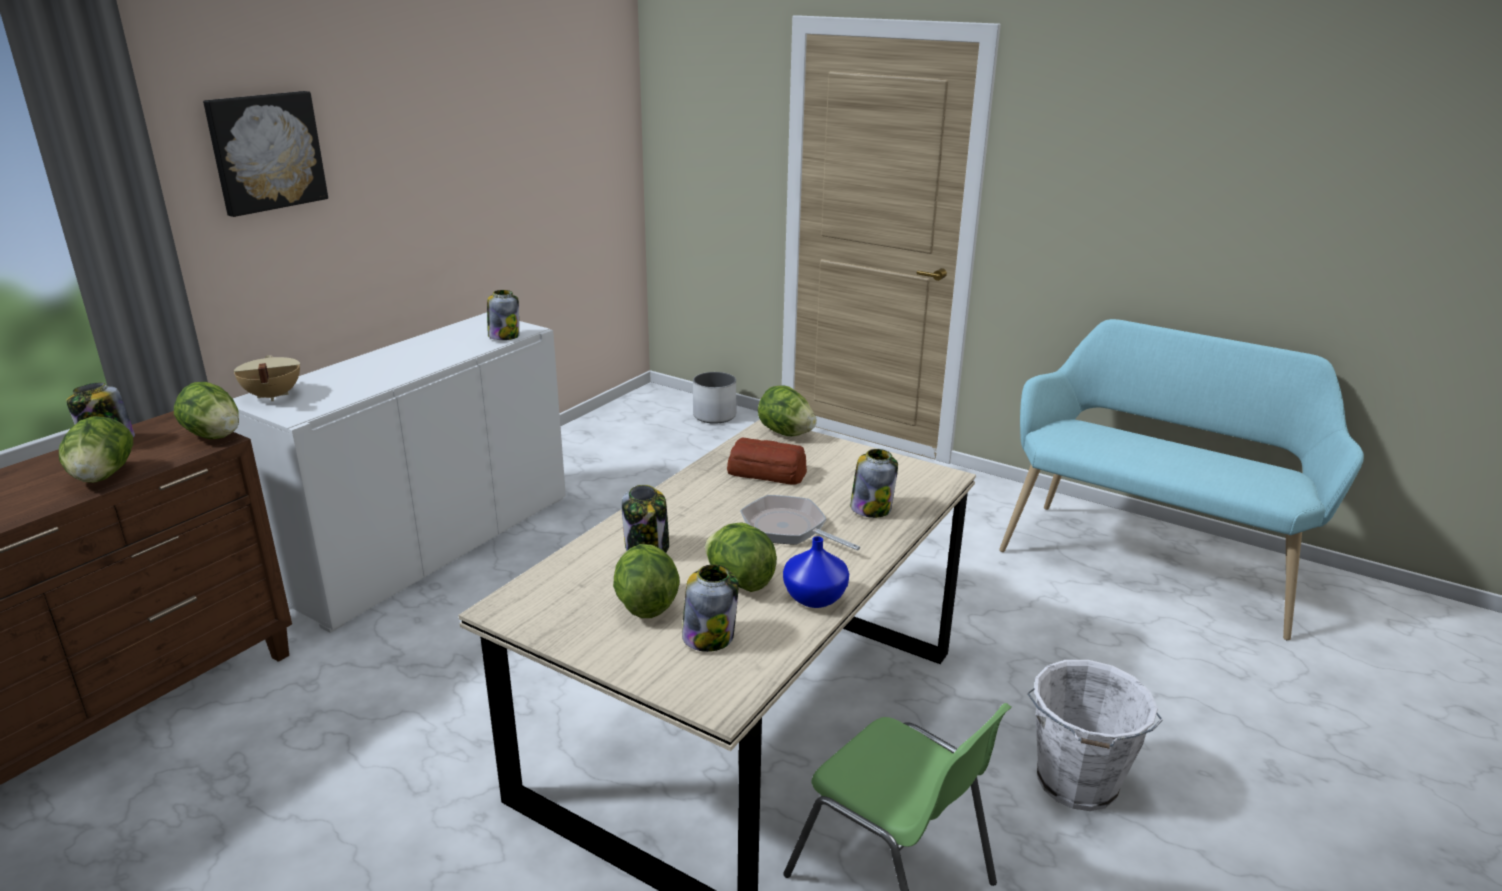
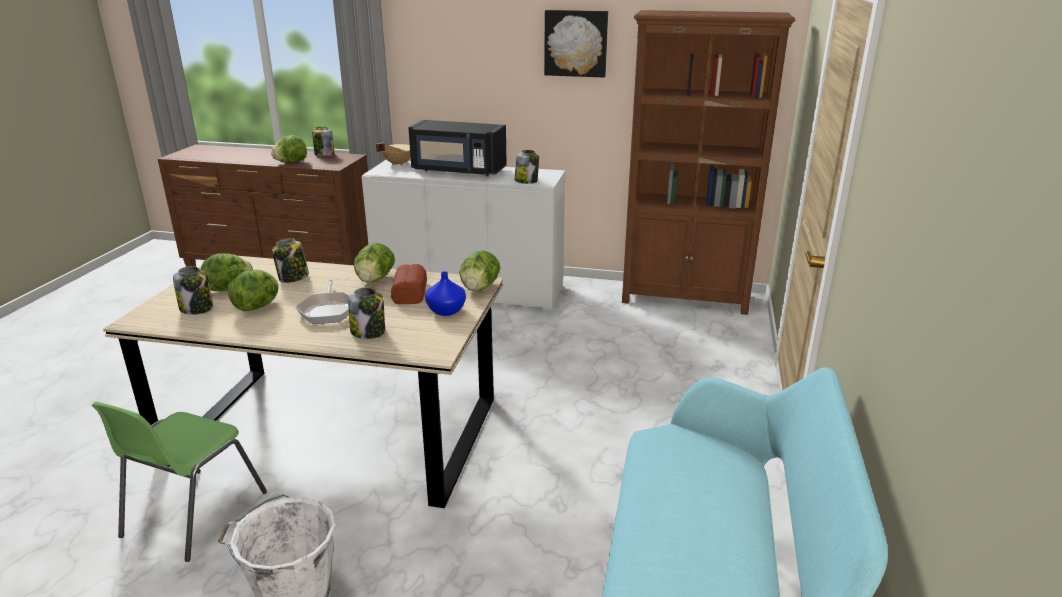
camera: 70 degrees right, 0 degrees up
lettuce [174,382,239,439] -> lettuce moved to [354,243,395,283]
picture [203,91,328,217] -> picture moved to [544,10,608,78]
white planter [693,372,736,424] -> none
frying pan [740,495,860,550] -> frying pan turned 150 degrees clockwise [295,279,349,324]
blue vase [783,536,849,608] -> blue vase moved to [425,271,466,316]
none -> black microwave [408,120,507,176]
none -> brown bookcase [622,10,795,315]

